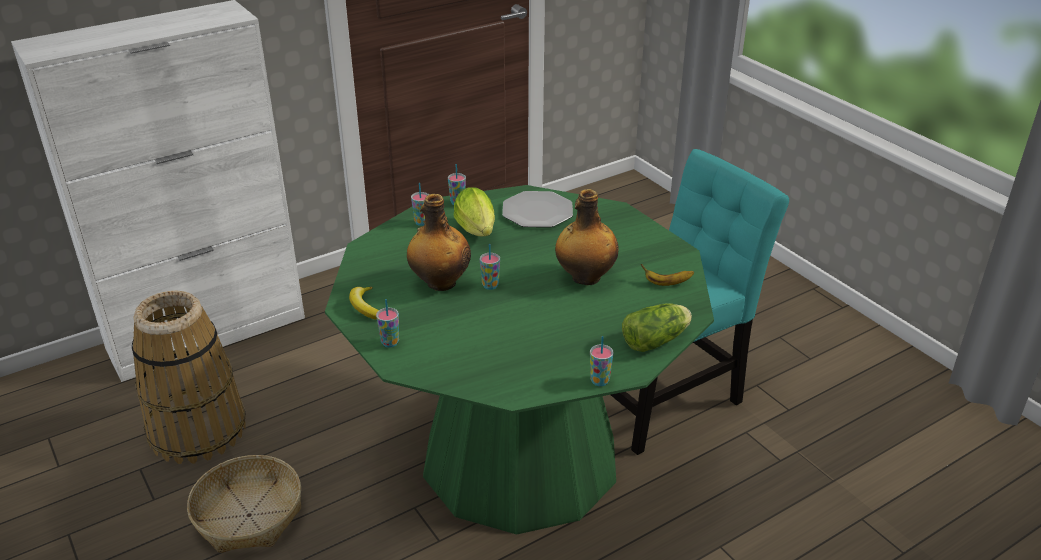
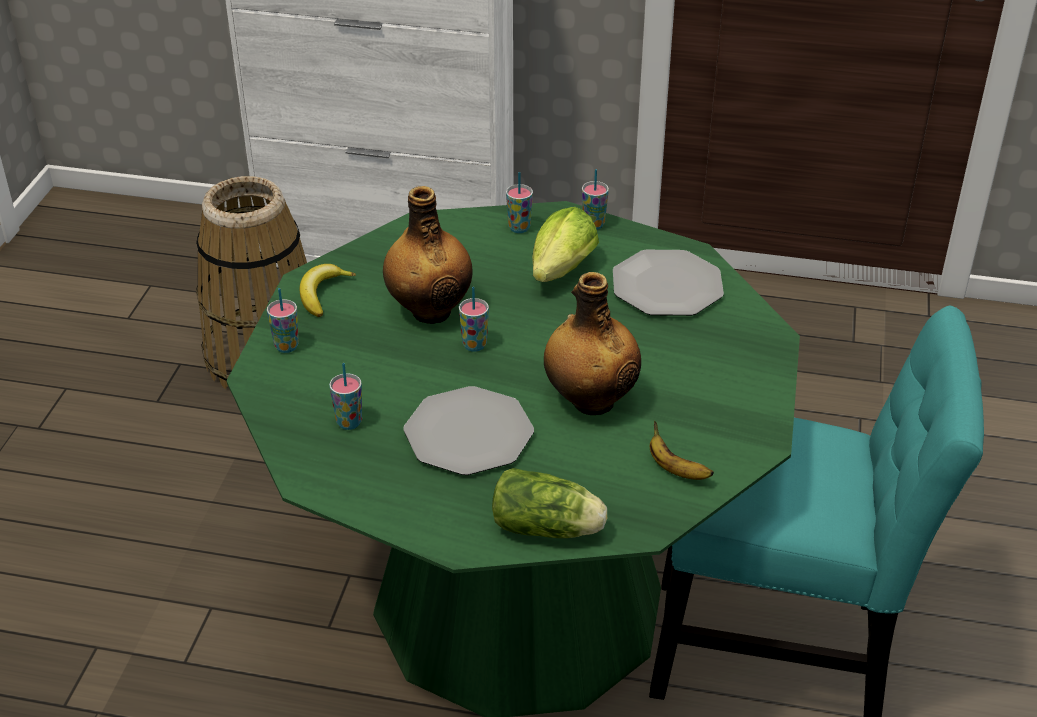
camera: 45 degrees right, 5 degrees up
basket [187,455,301,553] -> none
cup [590,336,614,386] -> cup moved to [329,363,362,430]
none -> plate [403,386,534,475]

